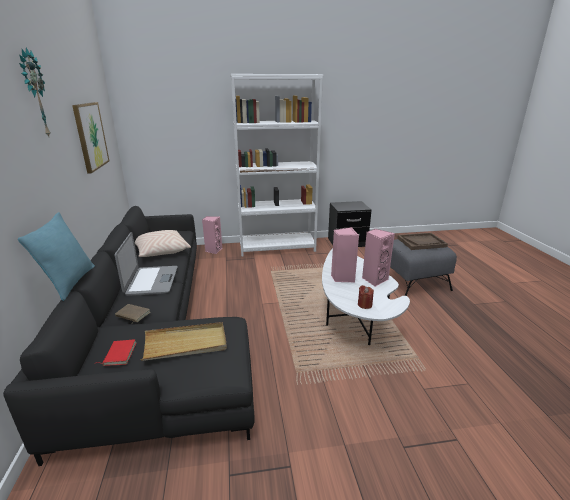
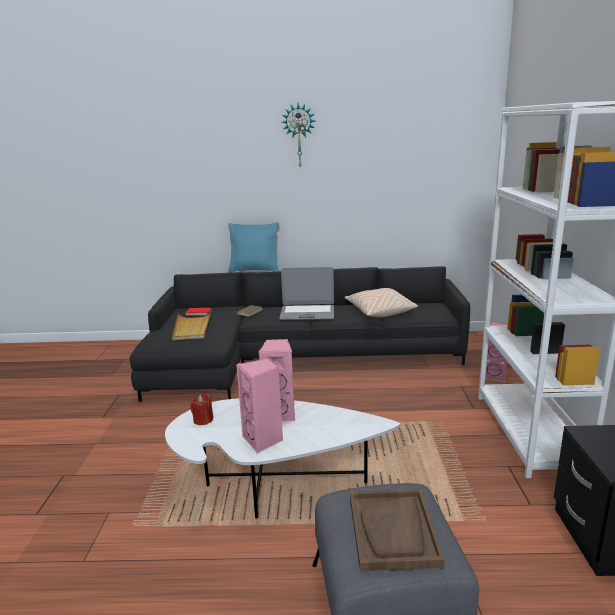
camera: 100 degrees right, 5 degrees down
picture [72,102,109,173] -> none

